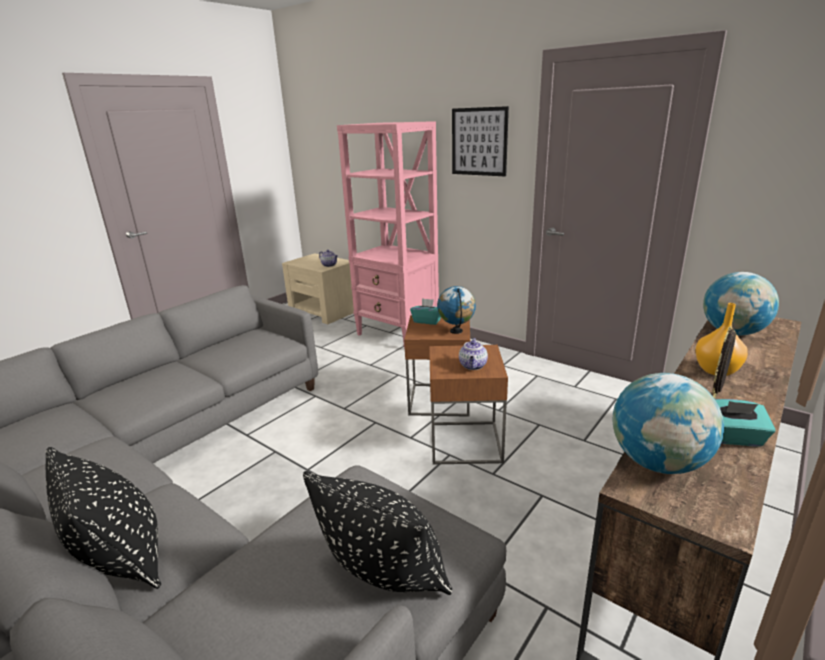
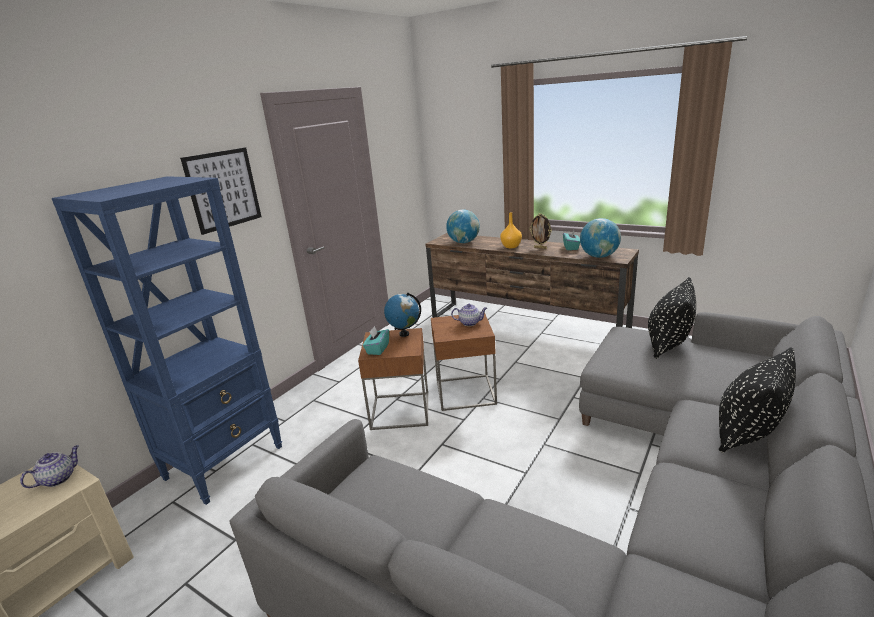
camera: 95 degrees left, 0 degrees up
pink bookcase [337,121,439,350] -> blue bookcase [51,176,282,505]

